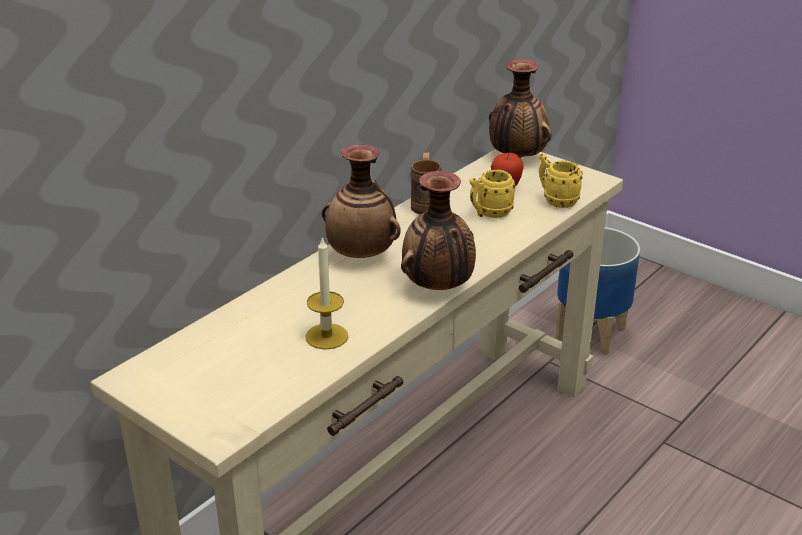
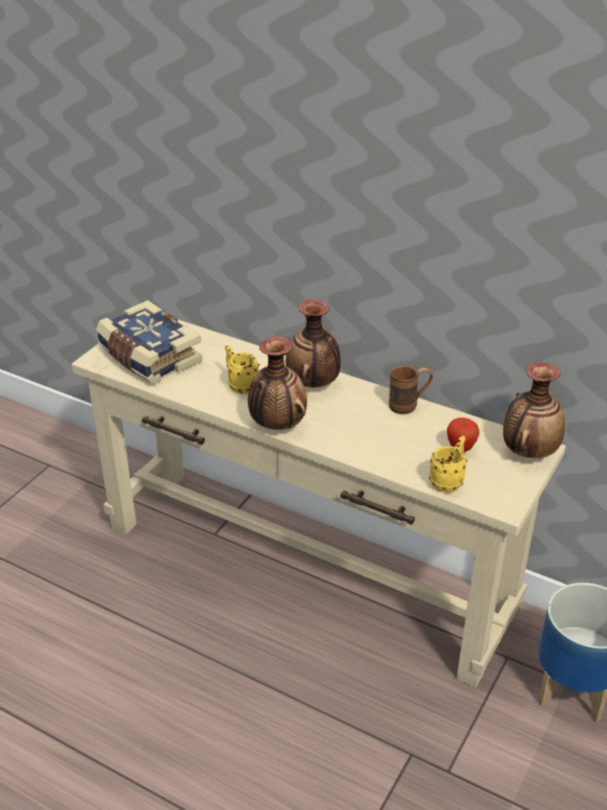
camera: 80 degrees right, 5 degrees up
candle [305,236,348,350] -> none
yellow mug [469,170,515,218] -> yellow mug moved to [225,345,259,394]
none -> book [96,300,203,385]

